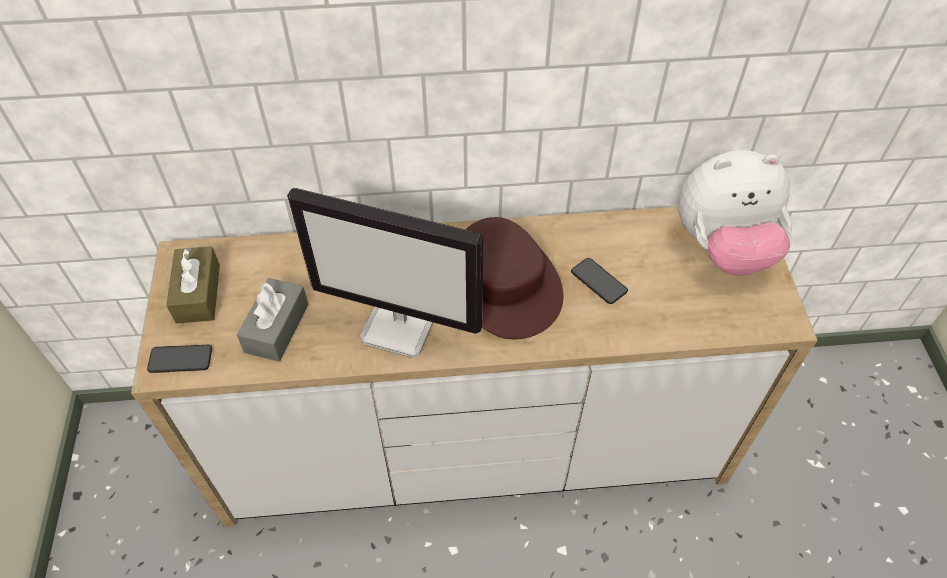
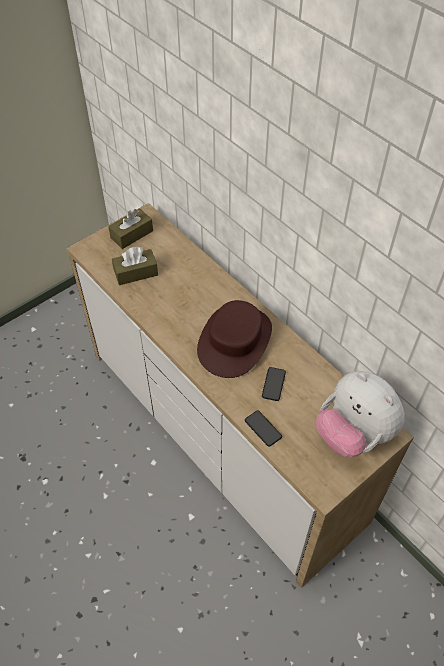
camera: 55 degrees right, 0 degrees up
phone [147,345,212,373] -> phone moved to [245,411,282,447]
grey tissue box [237,278,308,362] -> brown tissue box [112,247,158,285]
monitor [287,188,484,358] -> none

